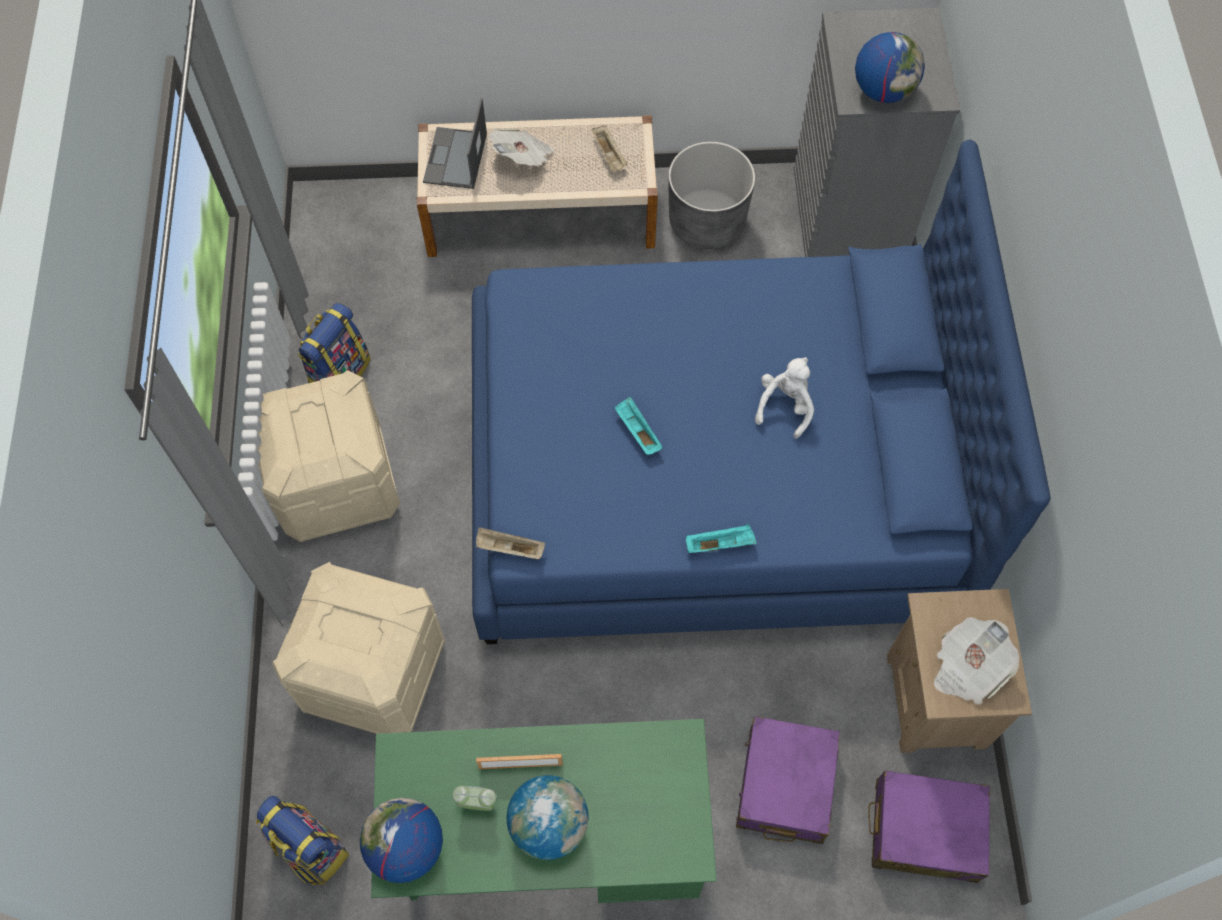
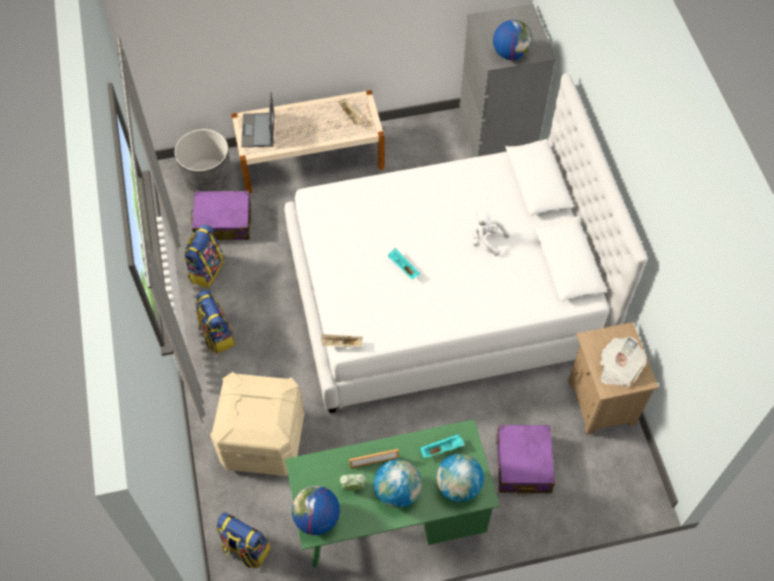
camera: 10 degrees left, 5 degrees down
beige storage box [257,370,400,542] -> backpack [195,290,235,354]
blue bed [472,140,1050,644] -> white bed [284,73,648,413]
newspaper [489,129,555,167] -> none
grey planter [668,142,755,249] -> grey planter moved to [174,129,231,193]
turquoise tray [686,524,757,553] -> turquoise tray moved to [420,434,465,458]
white plush toy [755,357,814,439] -> white plush toy turned 75 degrees counterclockwise [472,212,509,256]
purple suitcase [868,770,990,883] -> purple suitcase moved to [191,191,251,240]
none -> globe [436,454,484,502]

